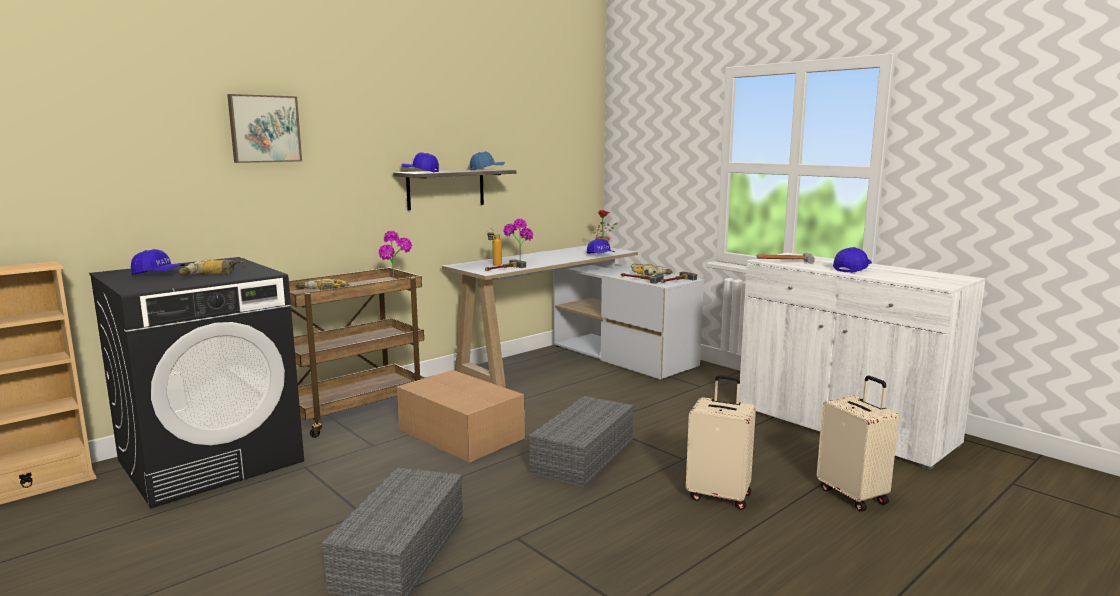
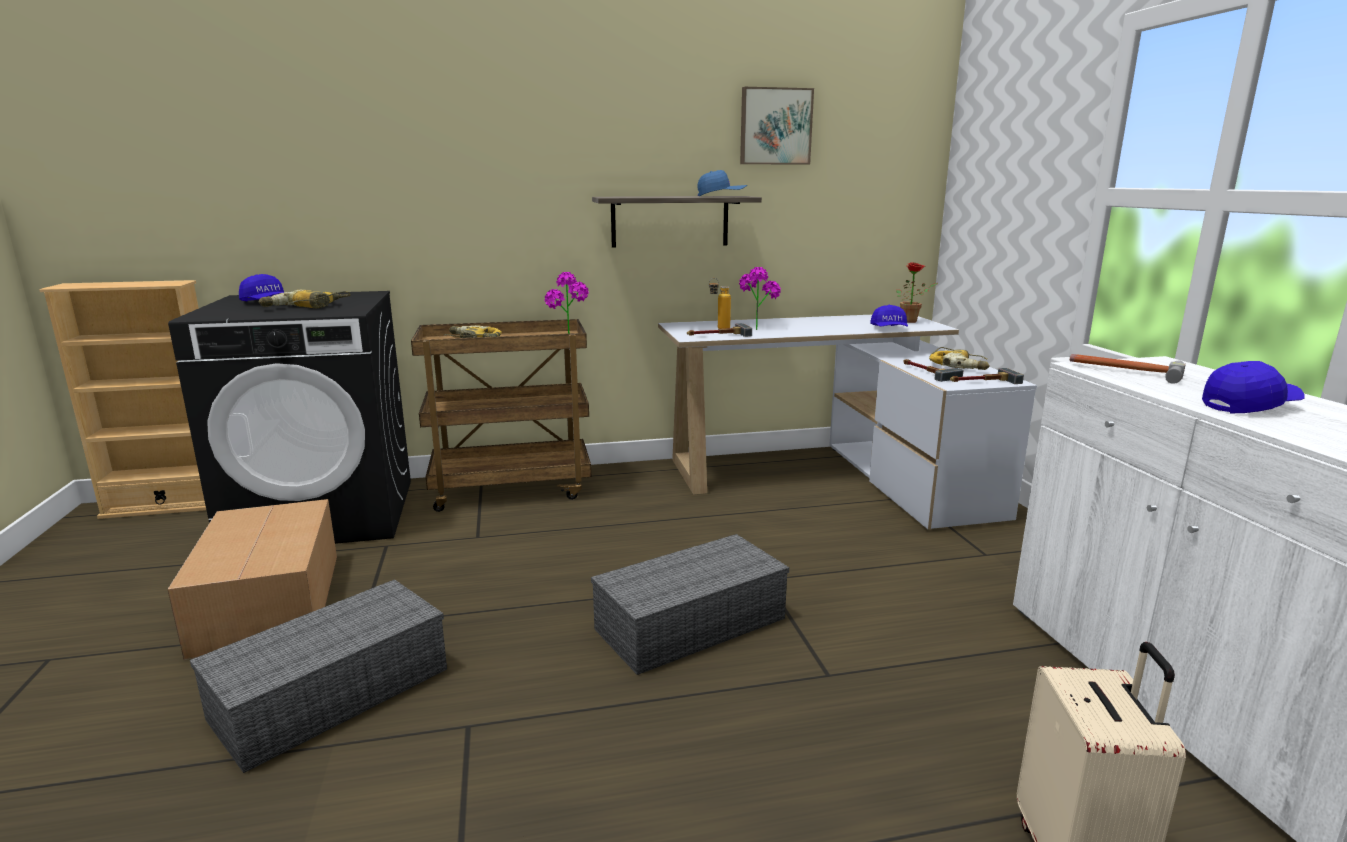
camera: 30 degrees right, 5 degrees up
picture [227,94,302,163] -> picture moved to [740,87,814,165]
cardboard box [397,370,525,463] -> cardboard box moved to [167,499,337,660]
blue cap [401,152,439,172] -> none
beige suitcase [686,375,756,510] -> none

